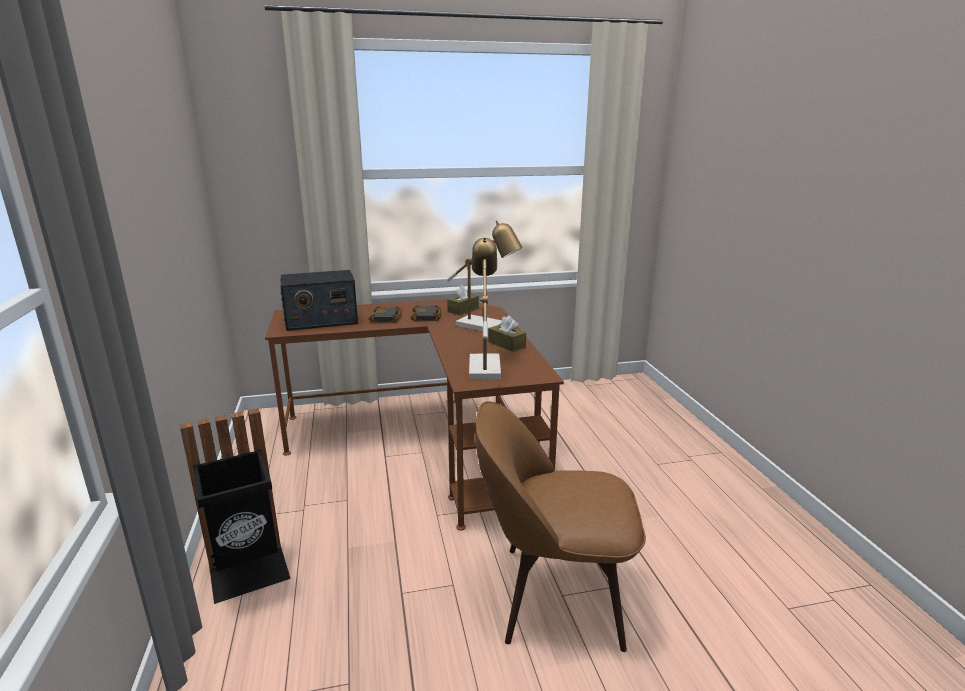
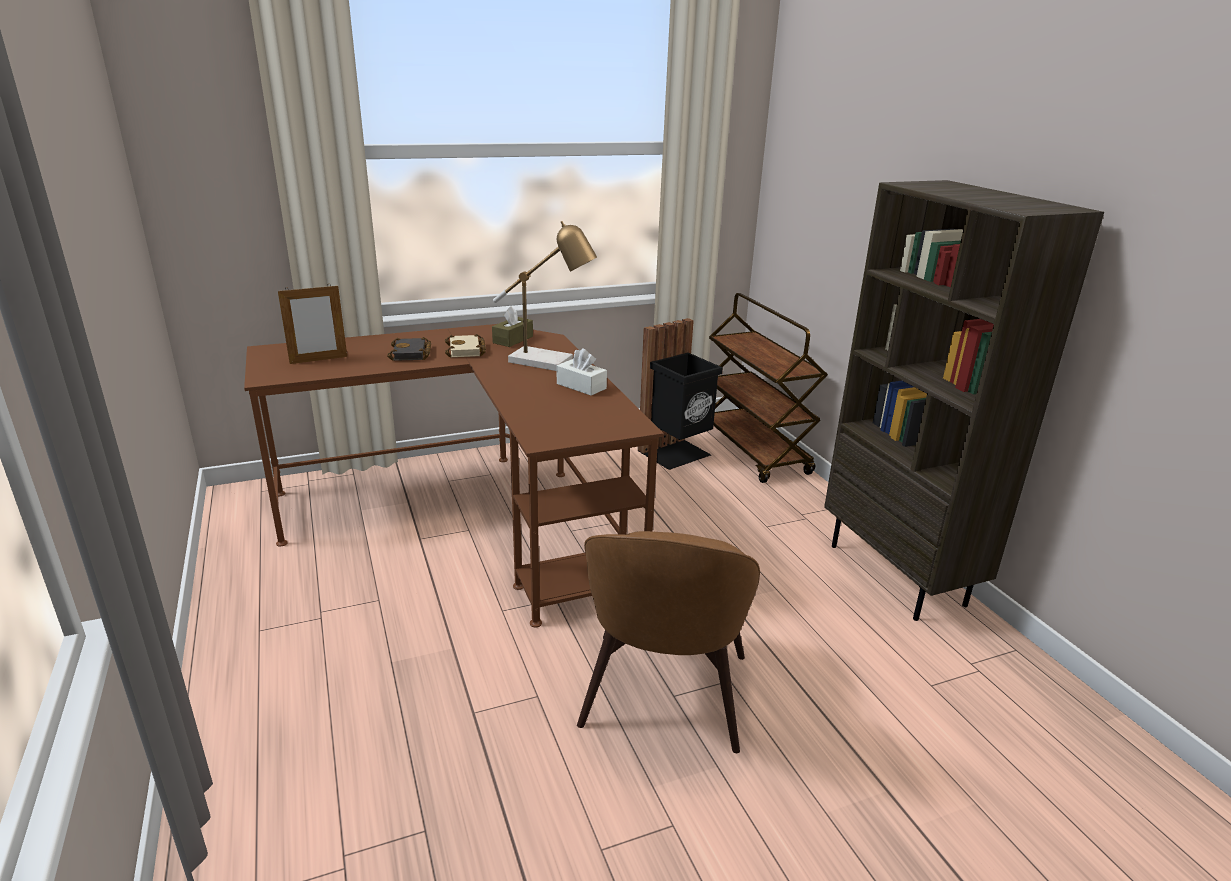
camera: 10 degrees left, 5 degrees up
black trash can [180,408,291,604] -> black trash can moved to [638,318,723,470]
radio [280,270,358,331] -> picture frame [278,284,347,364]
black book [411,305,441,321] -> beige book [445,334,486,357]
table lamp [469,237,501,379] -> none
brown chair [475,401,646,652] -> brown chair turned 75 degrees counterclockwise [577,531,760,753]
brown tissue box [488,316,526,352] -> white tissue box [557,348,607,396]
none -> brown cart [709,293,828,483]
none -> brown bookcase [824,180,1104,621]

